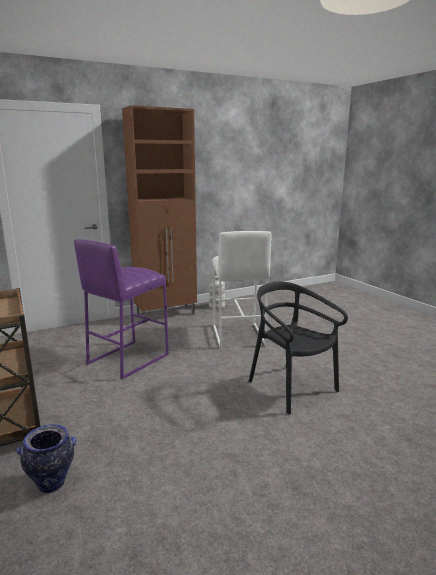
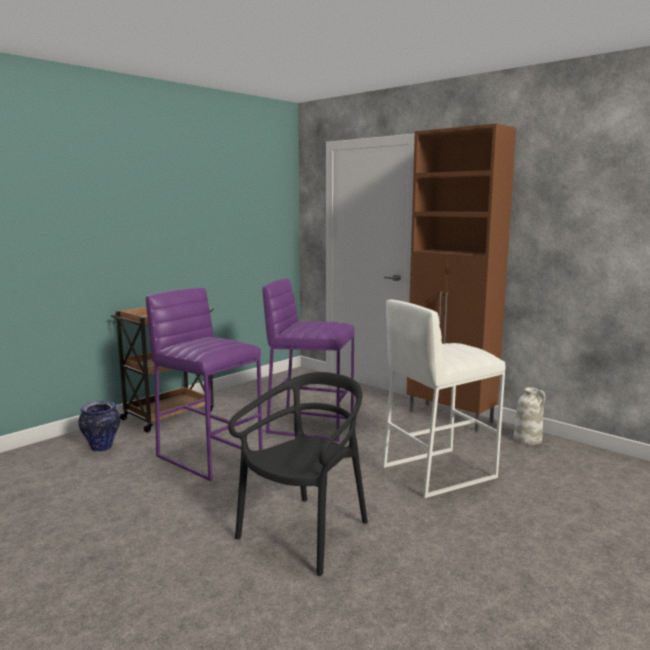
camera: 70 degrees right, 5 degrees down
none -> purple stool [146,288,263,481]

